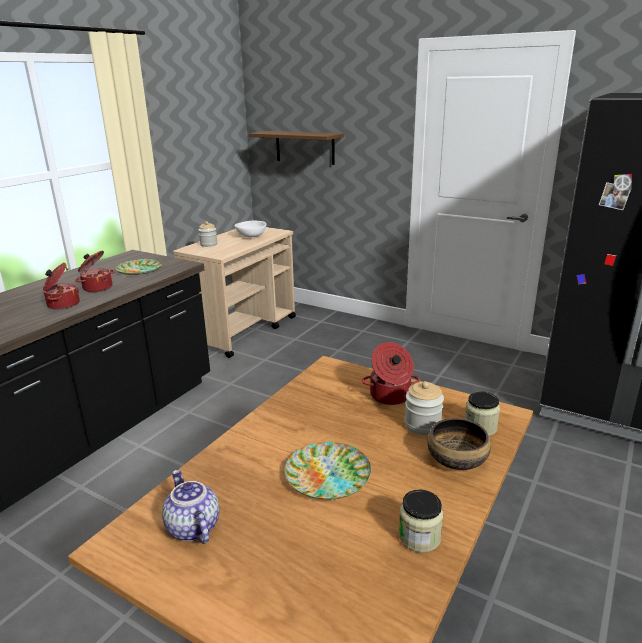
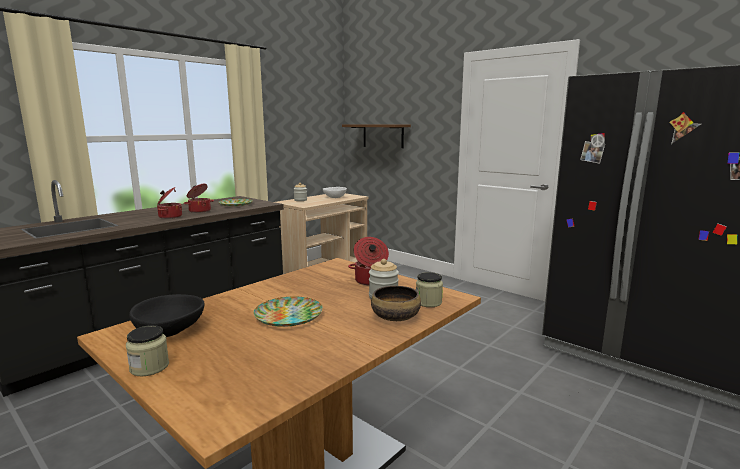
camera: 10 degrees right, 10 degrees down
teapot [162,470,219,544] -> black bowl [129,294,205,337]
jar [399,490,443,552] -> jar moved to [126,325,169,376]

